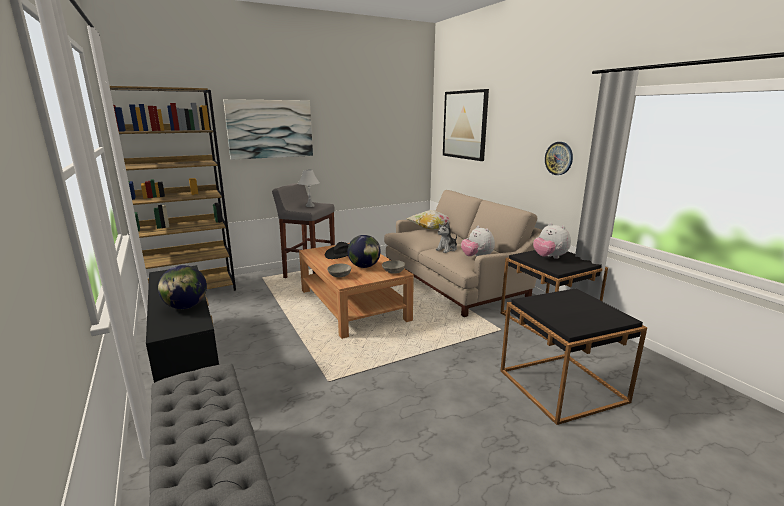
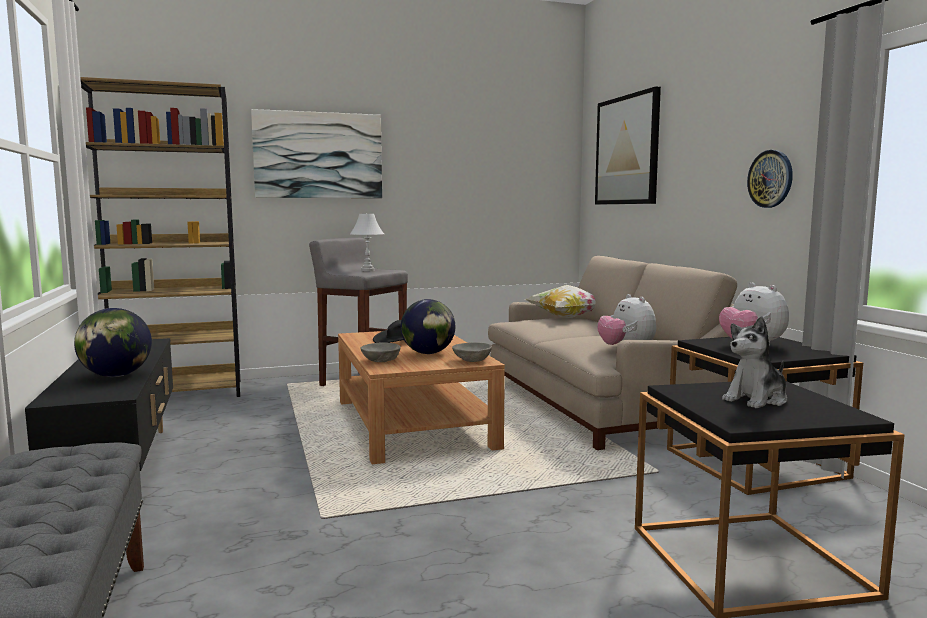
camera: 10 degrees right, 10 degrees down
plush toy [436,222,457,253] -> plush toy moved to [722,316,787,408]

